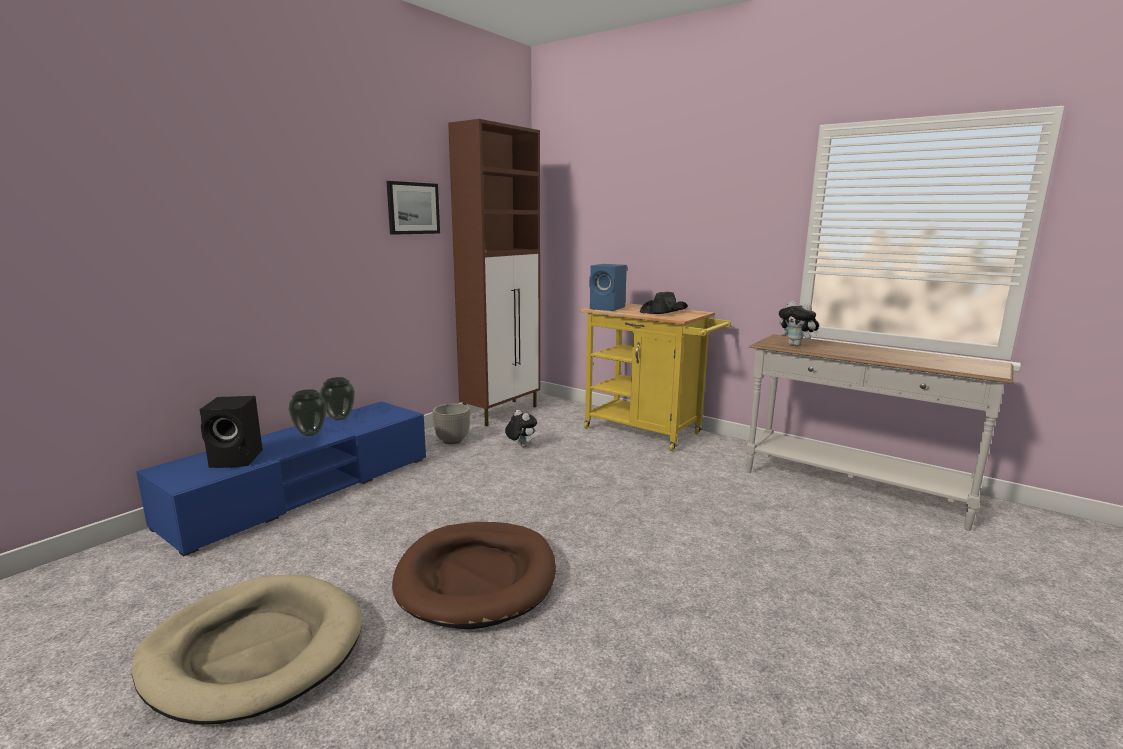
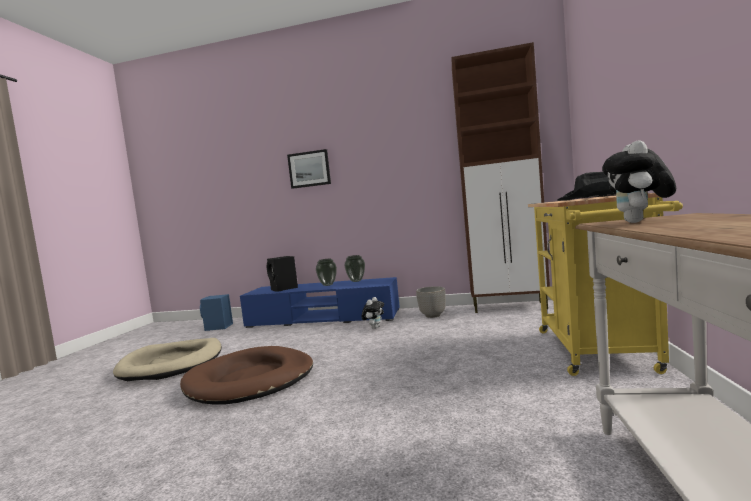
camera: 65 degrees right, 10 degrees down
picture [387,181,440,235] -> picture moved to [287,149,331,189]
plush toy [505,410,537,447] -> plush toy moved to [361,297,384,329]
blue speaker [589,264,627,311] -> blue speaker moved to [200,294,233,331]

